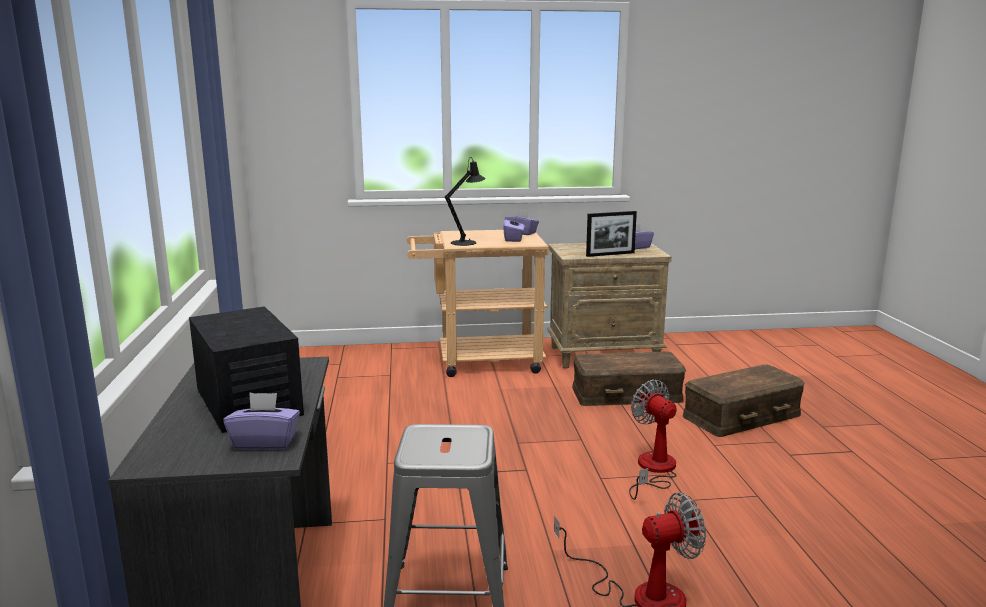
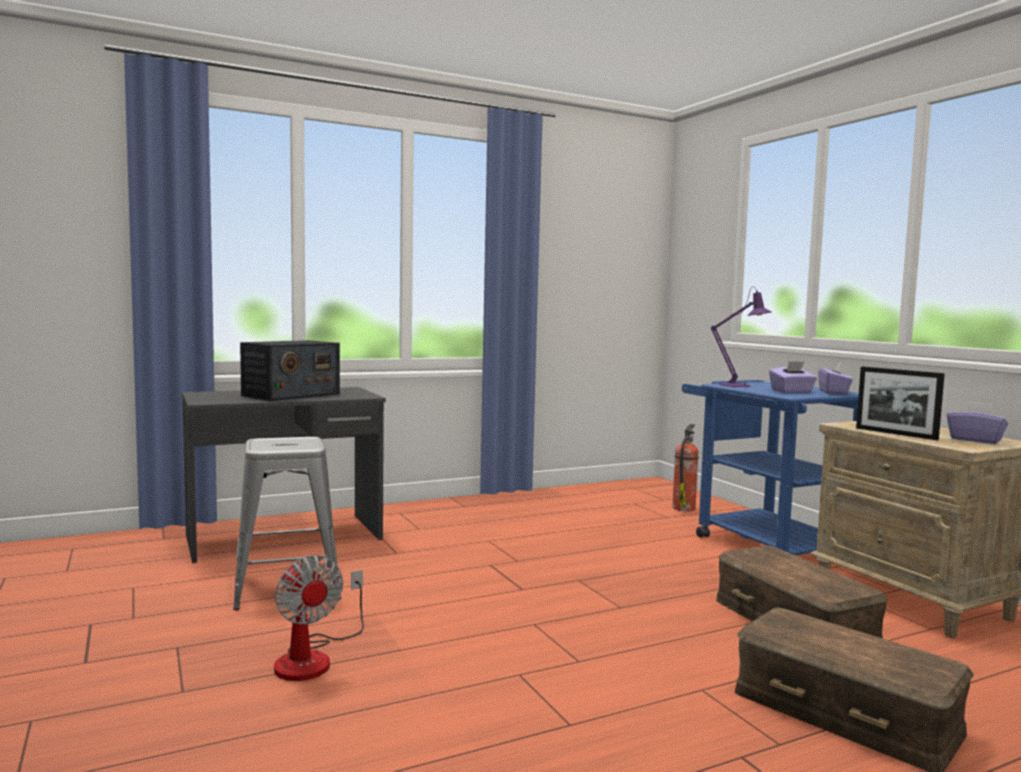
camera: 70 degrees right, 10 degrees down
purple tissue box [223,392,300,450] -> none
beige cart [407,230,550,377] -> blue cart [682,380,859,555]
black table lamp [445,157,486,246] -> purple table lamp [711,287,771,387]
fan [629,380,677,500] -> none
none -> fire extinguisher [672,424,699,511]

